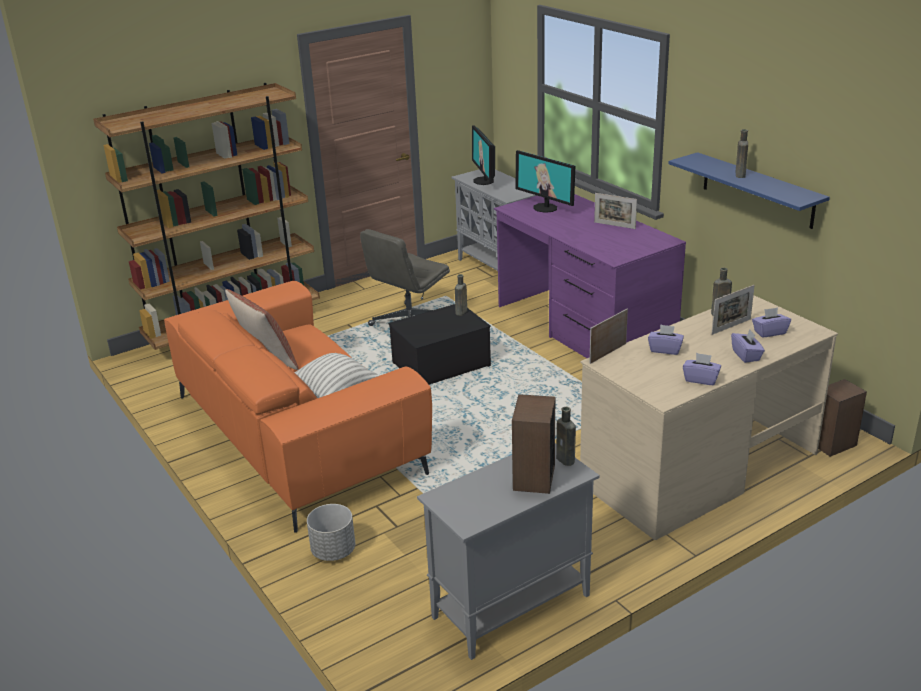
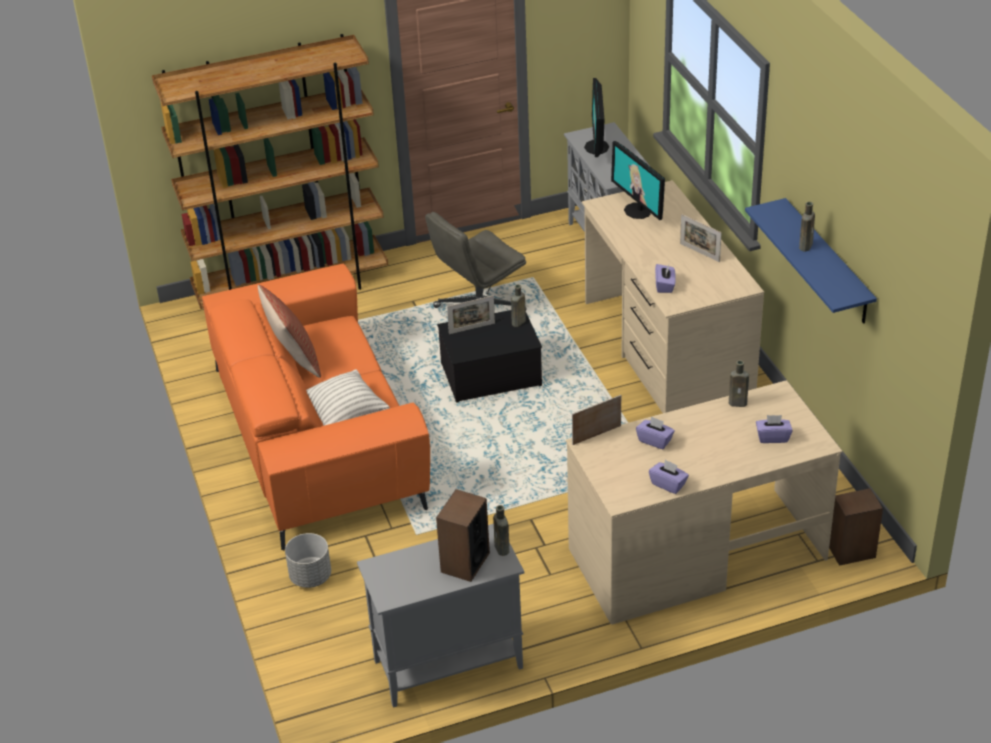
camera: 15 degrees right, 10 degrees up
purple desk [494,194,686,358] -> beige desk [582,180,764,413]
picture frame [712,285,755,335] -> picture frame moved to [447,296,495,334]
purple tissue box [731,330,765,363] -> purple tissue box moved to [655,264,676,293]

